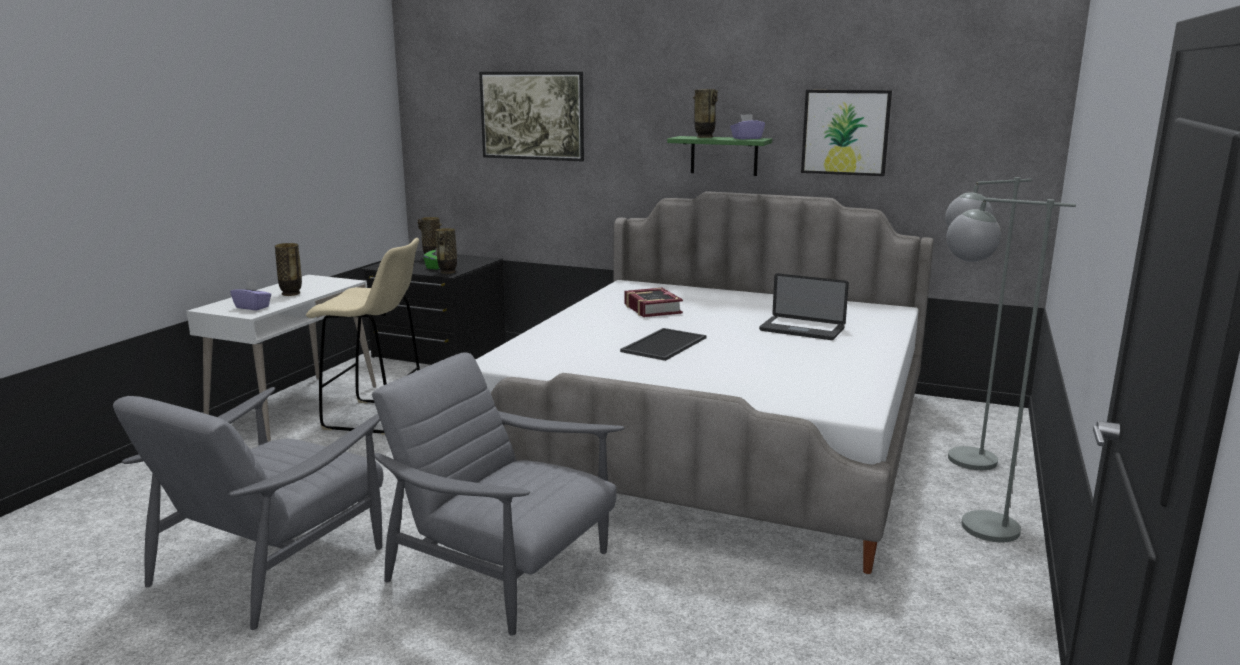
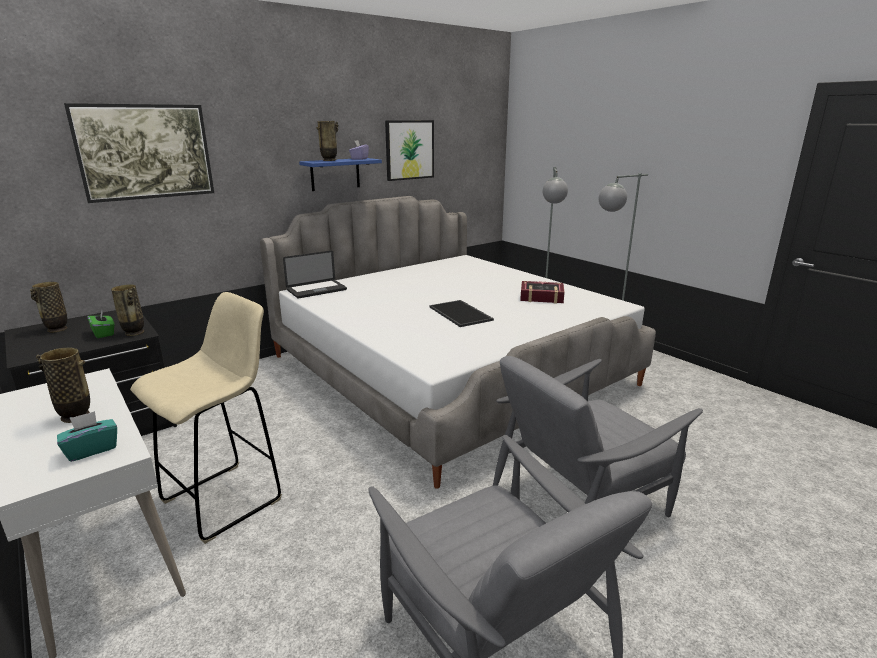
camera: 60 degrees left, 5 degrees up
purple tissue box [230,280,271,310] -> turquoise tissue box [57,411,117,462]
book [624,288,683,317] -> book moved to [520,281,565,304]
green shelf [667,136,772,176] -> blue shelf [299,158,382,191]
laptop [759,273,849,340] -> laptop moved to [283,251,347,298]

